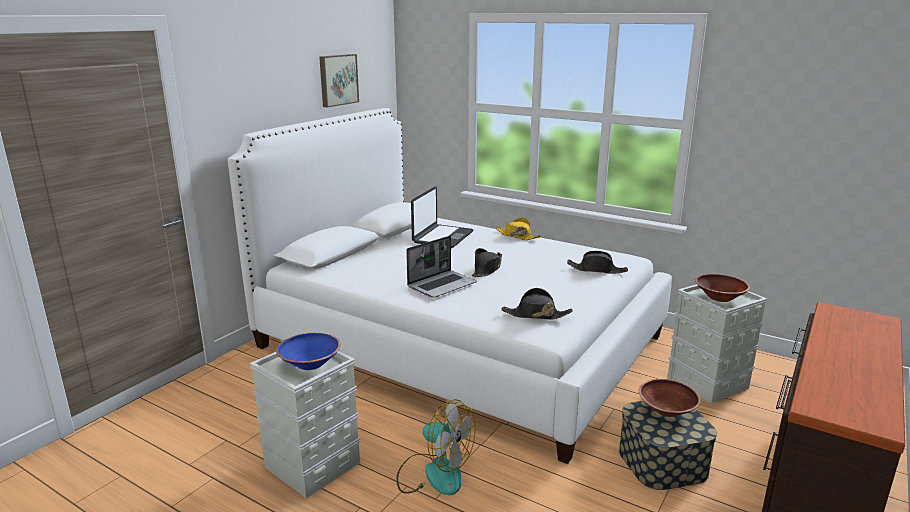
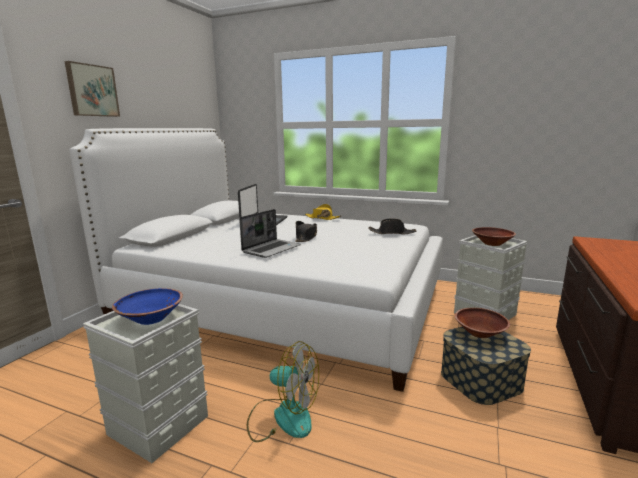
camera: 10 degrees left, 5 degrees down
picture [319,54,359,107] -> picture moved to [65,61,120,117]
black hat [501,288,573,320] -> none

